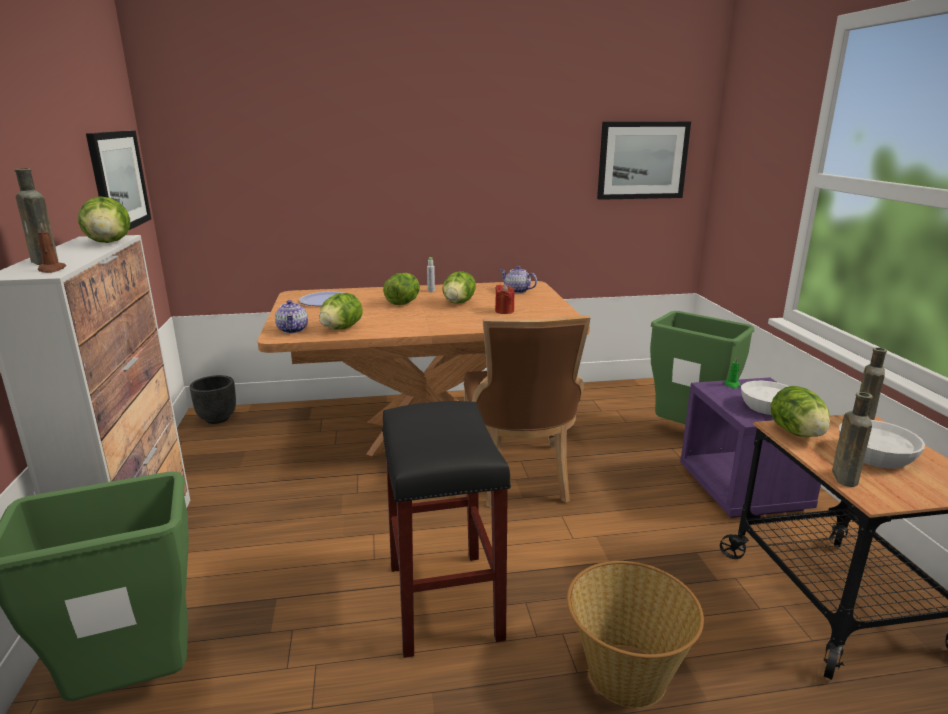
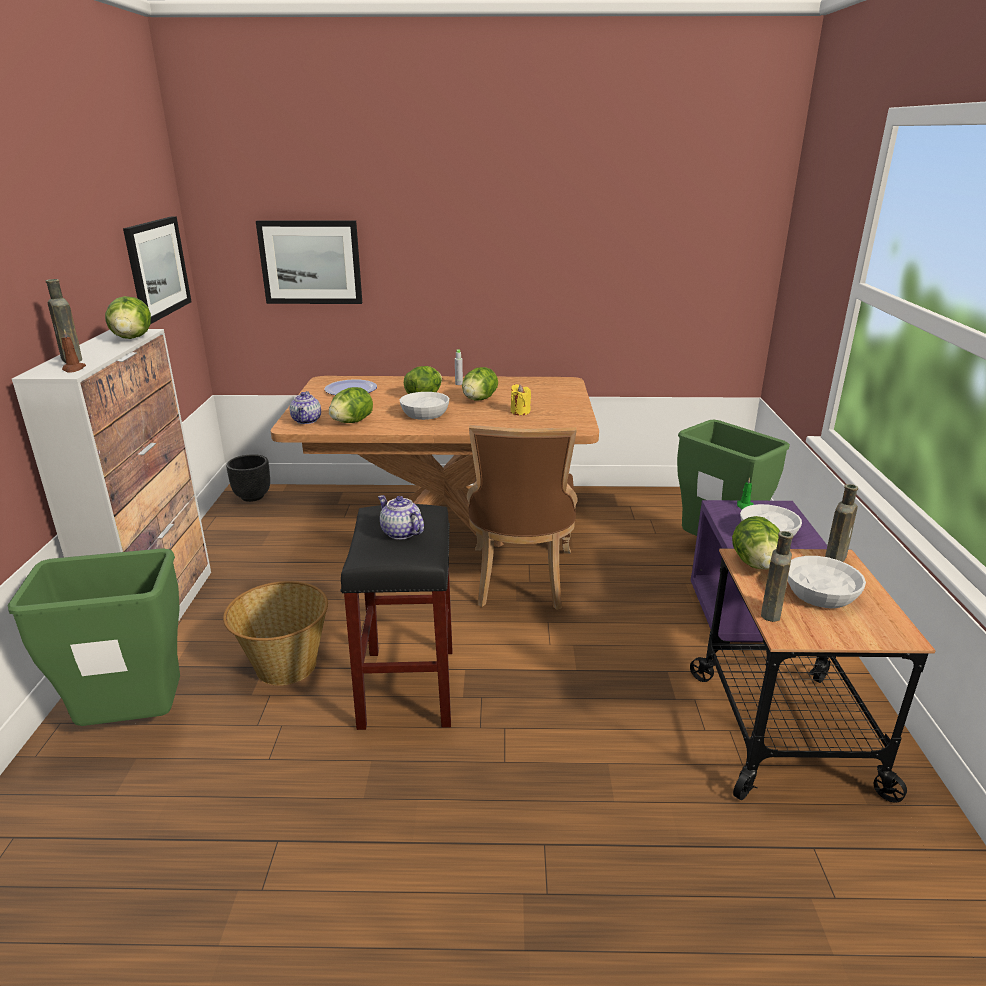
camera: 10 degrees right, 5 degrees up
red candle [495,284,515,314] -> yellow candle [511,384,531,415]
teapot [500,266,537,293] -> teapot moved to [378,495,424,540]
basket [567,561,704,708] -> basket moved to [223,581,328,686]
picture [597,122,691,200] -> picture moved to [256,220,362,304]
none -> white bowl [400,392,449,420]

